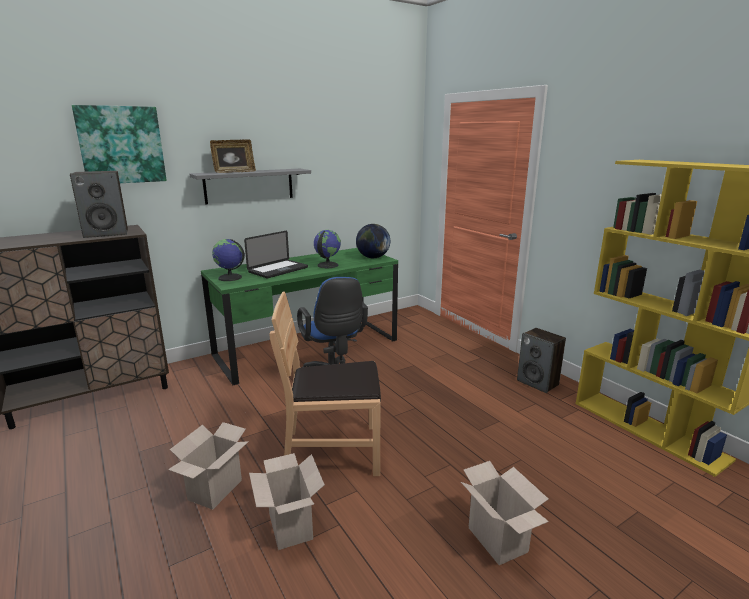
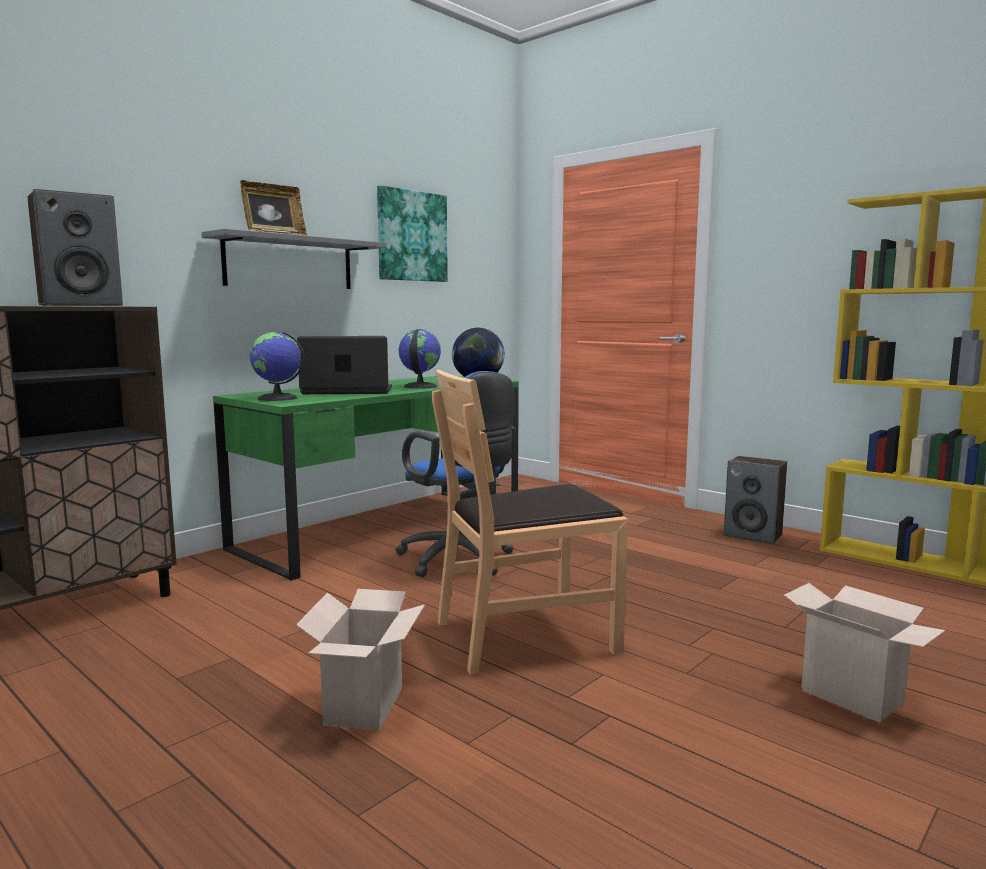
camera: 15 degrees left, 10 degrees down
picture [72,105,167,183] -> picture moved to [377,185,448,282]
laptop [244,231,308,278] -> laptop turned 120 degrees counterclockwise [297,336,392,394]
cardboard box [249,453,325,550] -> none

